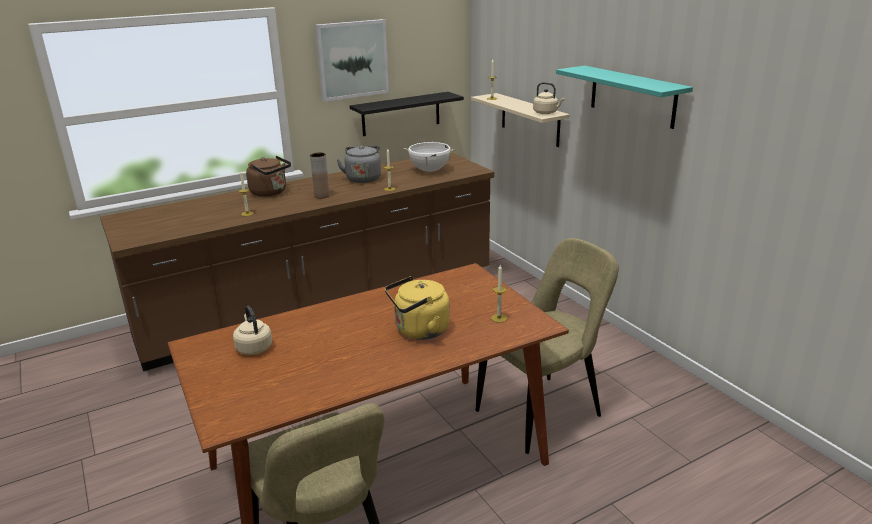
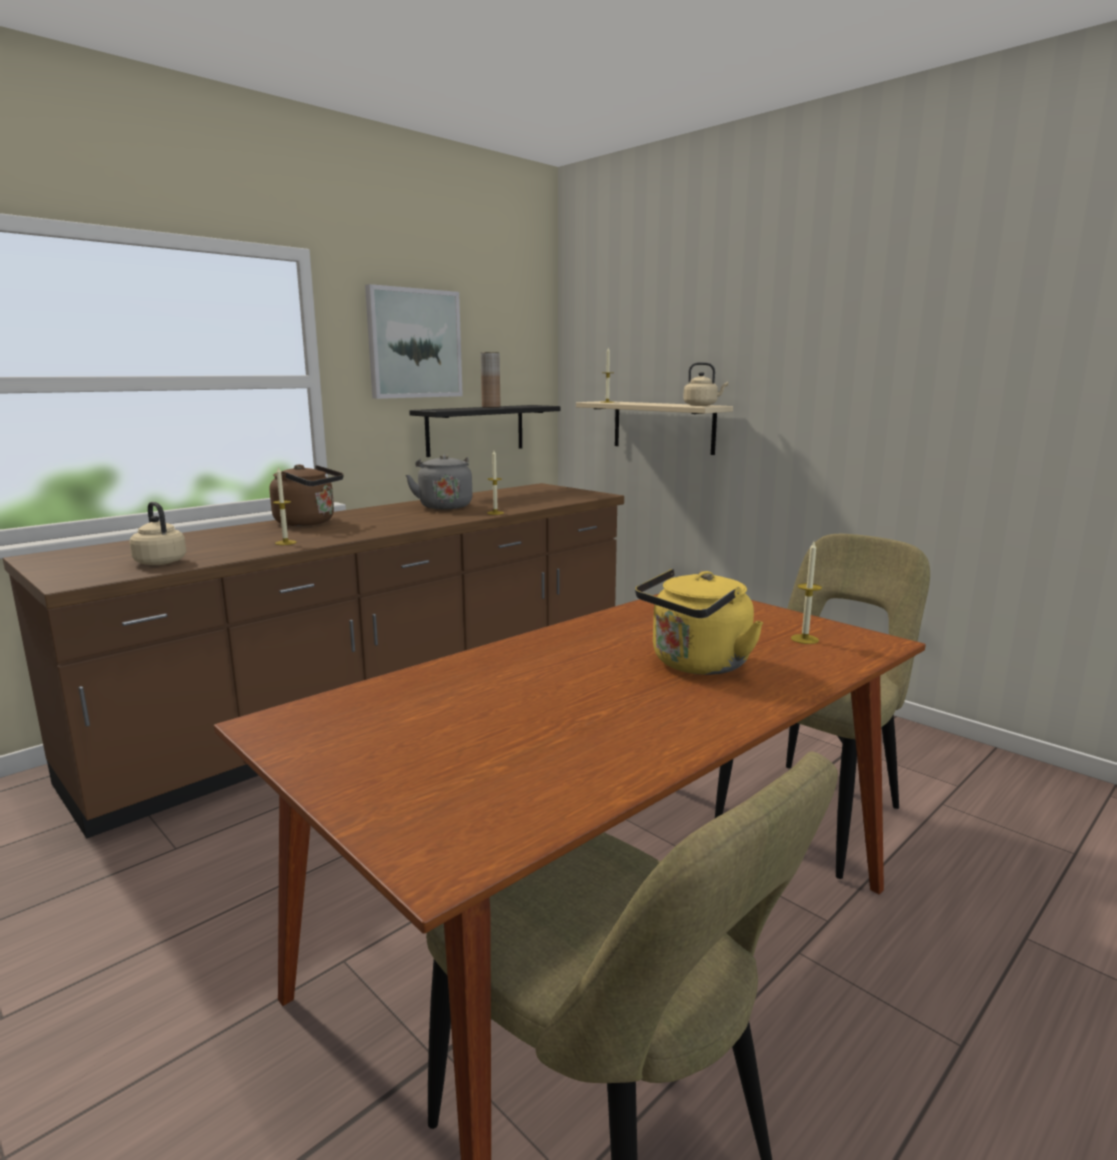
camera: 15 degrees left, 10 degrees down
beige kettle [233,306,272,355] -> beige kettle moved to [129,502,186,565]
brown vase [310,153,330,199] -> brown vase moved to [480,352,501,408]
white cooking pot [403,142,456,172] -> none
turquoise shelf [556,66,693,129] -> none

